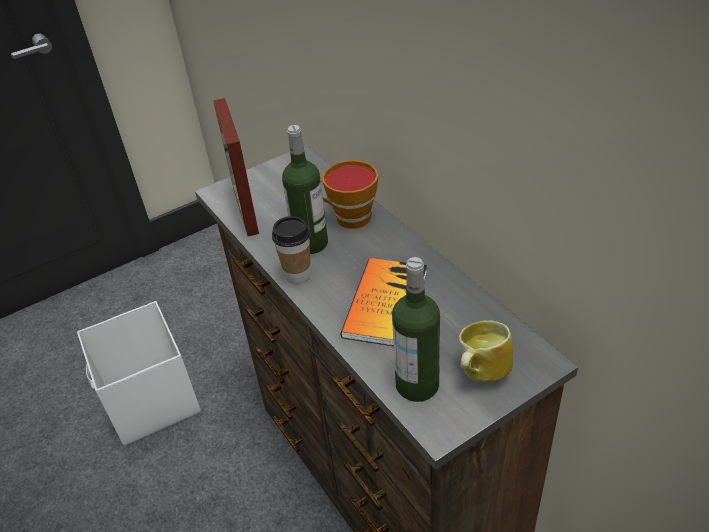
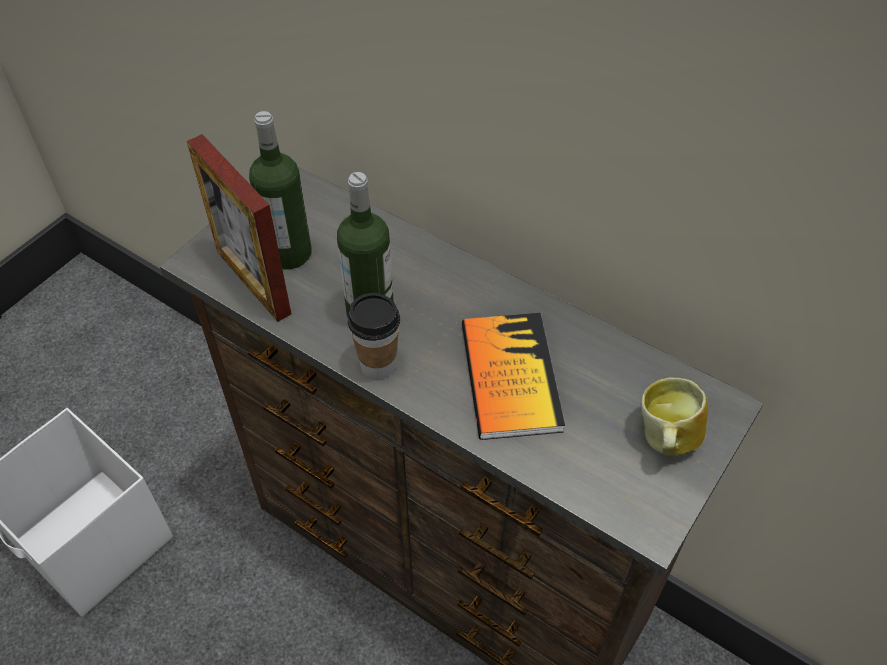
camera: 25 degrees left, 10 degrees up
cup [320,160,379,229] -> none
bottle [392,257,440,402] -> bottle moved to [249,111,312,269]

